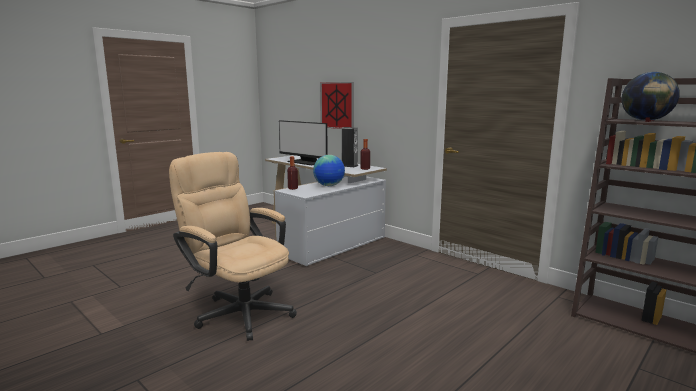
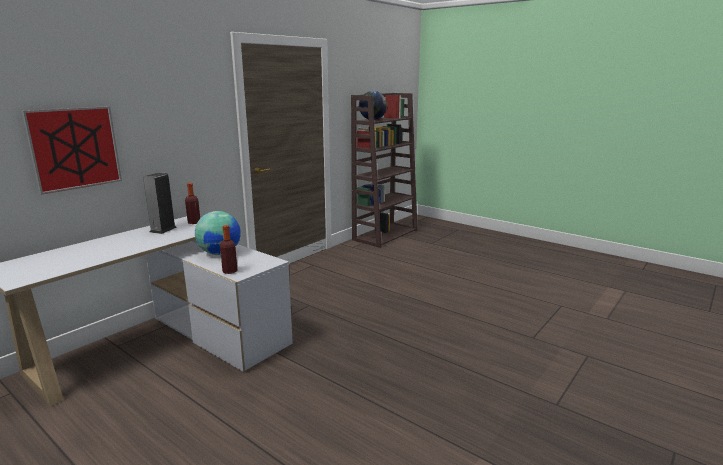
camera: 95 degrees left, 5 degrees up
beige office chair [169,152,297,341] -> none
monitor [279,120,327,165] -> none

